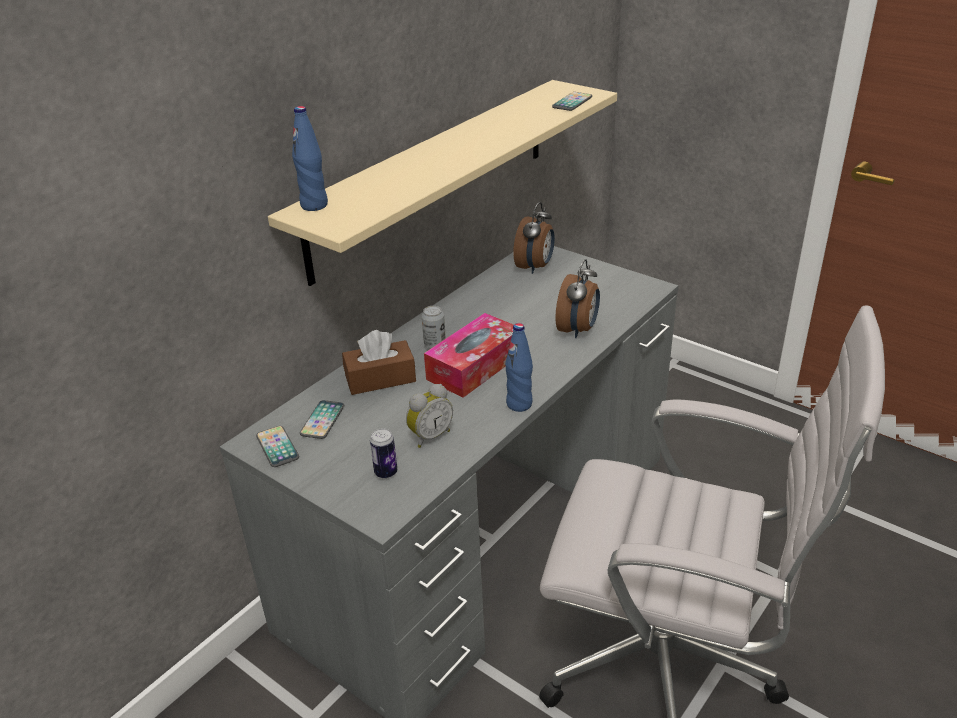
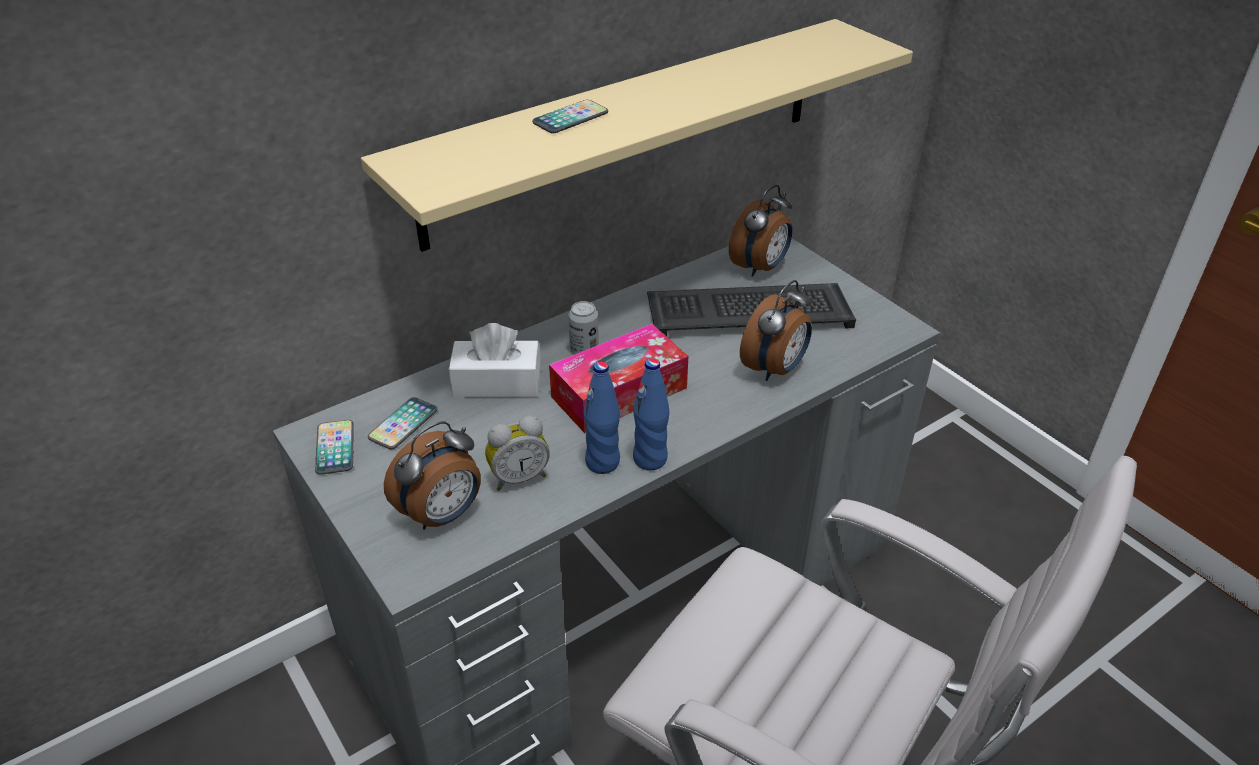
camera: 15 degrees right, 5 degrees up
blue bottle [292,106,328,211] -> blue bottle moved to [584,361,620,474]
brown tissue box [342,330,416,395] -> white tissue box [449,323,541,398]
can [370,428,397,479] -> alarm clock [384,421,481,530]
phone [552,92,592,111] -> phone moved to [532,100,608,133]
none -> keyboard [647,283,856,337]

